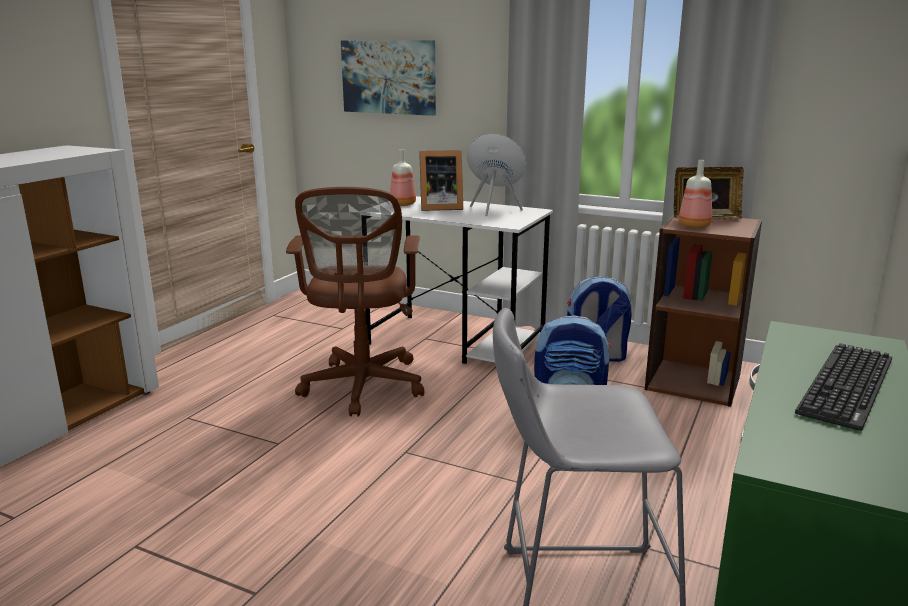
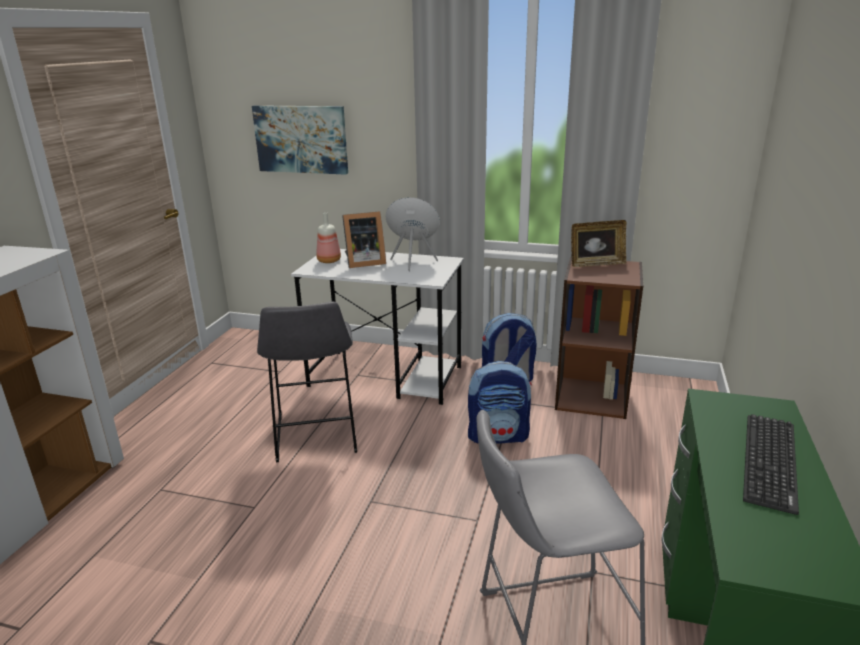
camera: 10 degrees left, 5 degrees up
brown office chair [286,187,424,417] -> grey stool [257,302,357,462]
bottle [679,160,712,228] -> none

